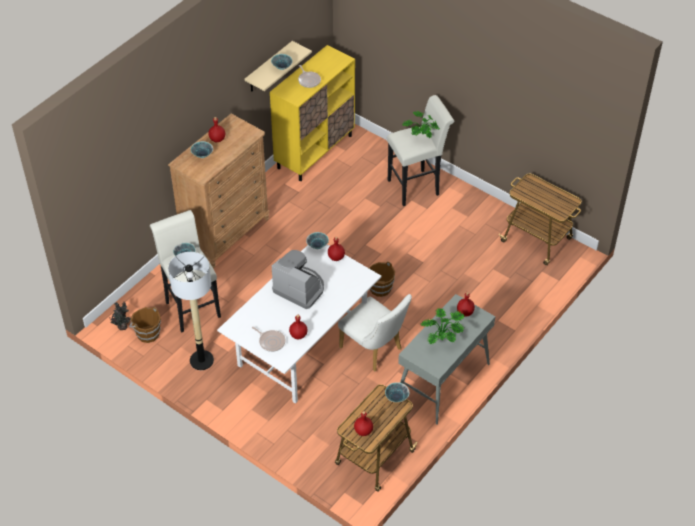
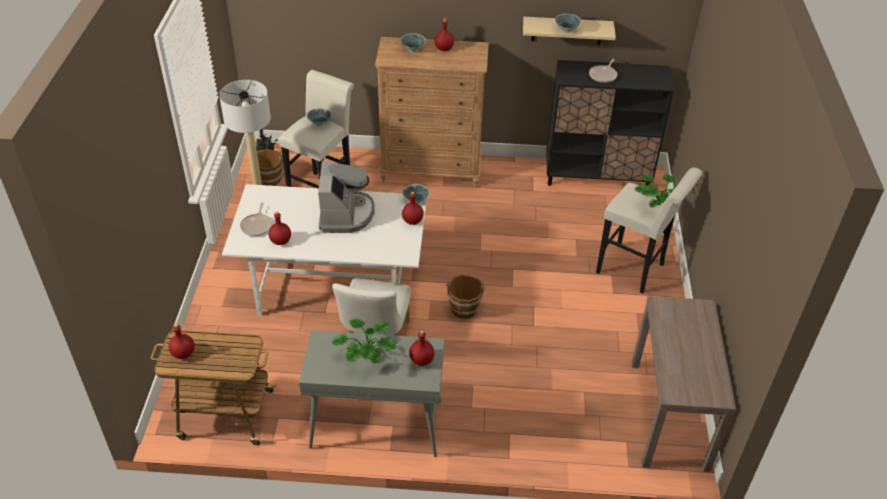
camera: 55 degrees right, 5 degrees down
yellow cabinet [270,45,355,181] -> black cabinet [546,60,674,186]
bowl [385,382,409,402] -> none
cart [498,174,581,265] -> brown console table [632,296,736,472]

